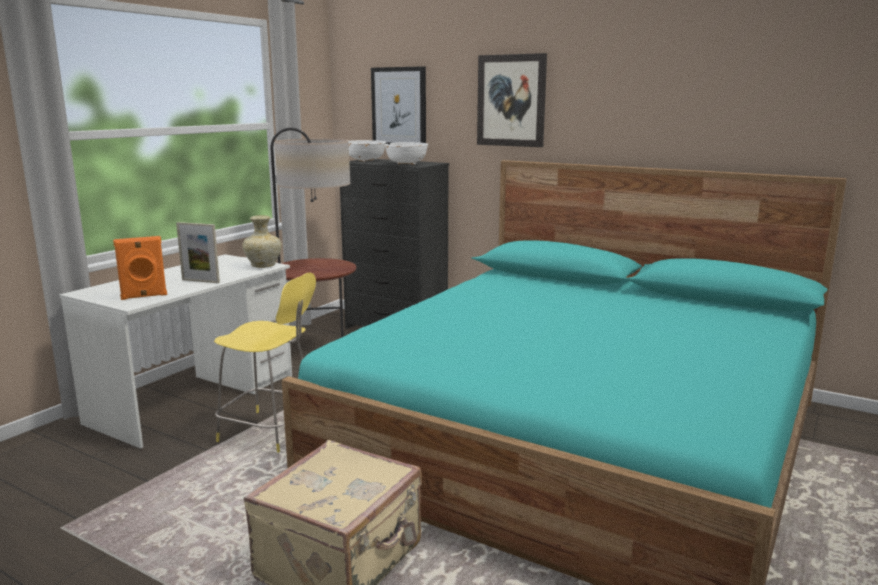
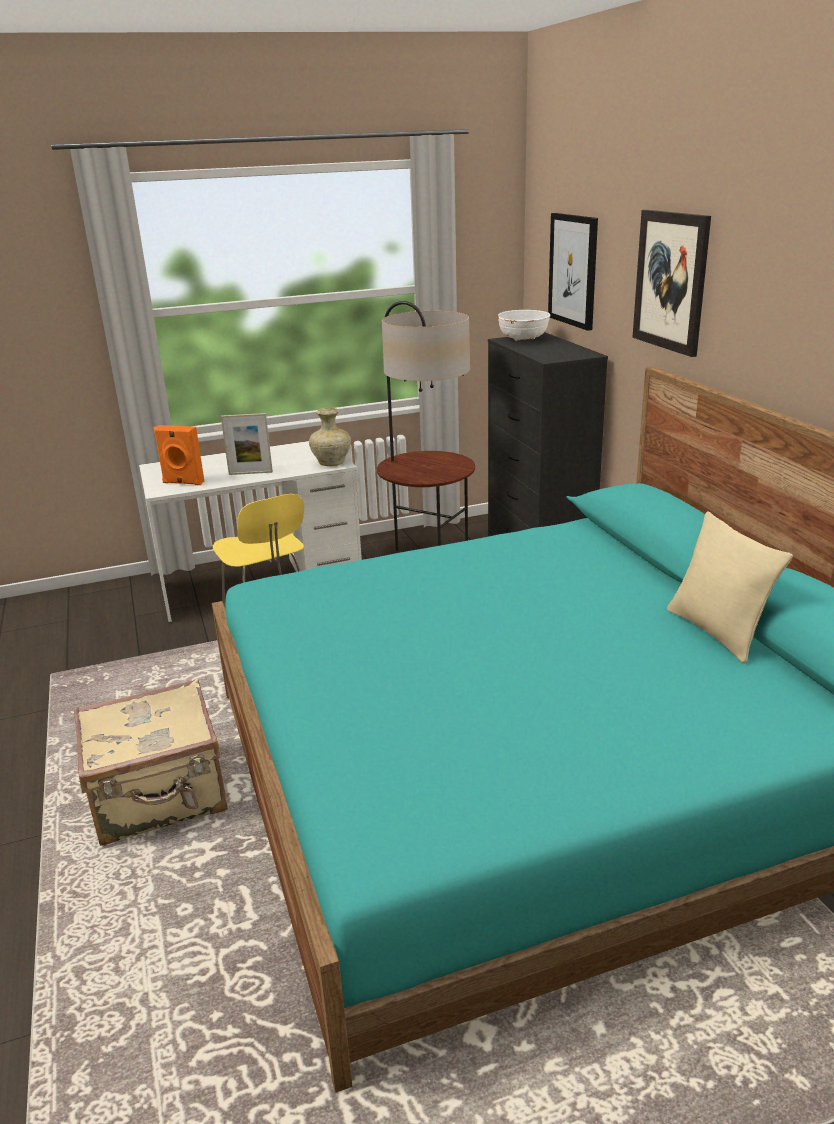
camera: 40 degrees right, 10 degrees up
picture frame [176,222,220,283] -> picture frame turned 60 degrees counterclockwise [221,413,273,475]
white bowl [385,142,428,165] -> none
none -> beige pillow [667,511,793,663]

